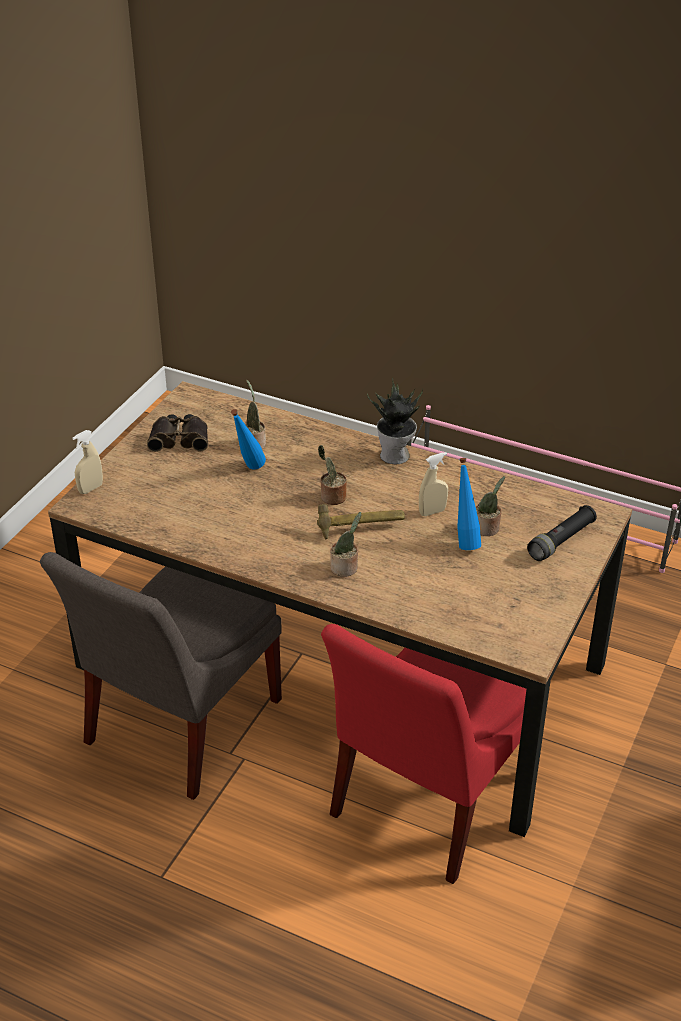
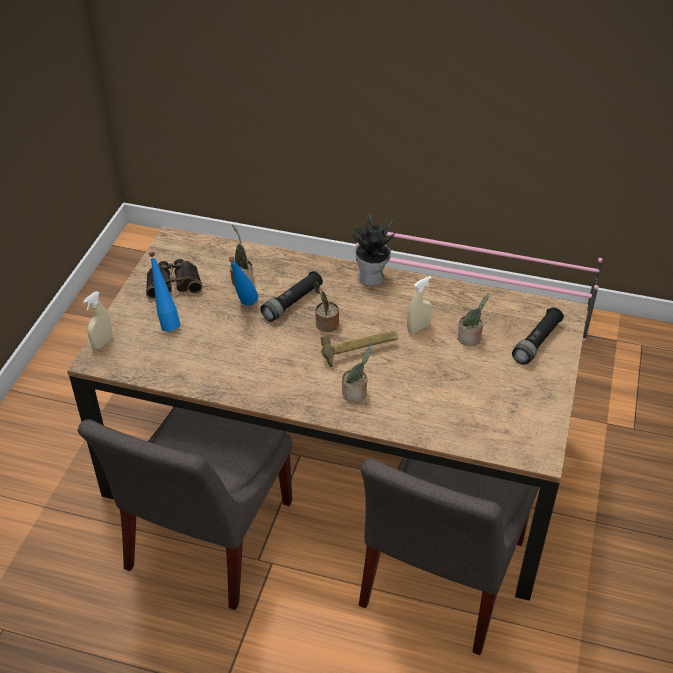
camera: 10 degrees left, 5 degrees up
red chair [321,624,526,884] -> grey chair [359,457,539,655]
blue bottle [457,458,481,550] -> blue bottle moved to [149,252,180,331]
none -> black flashlight [260,271,323,322]

